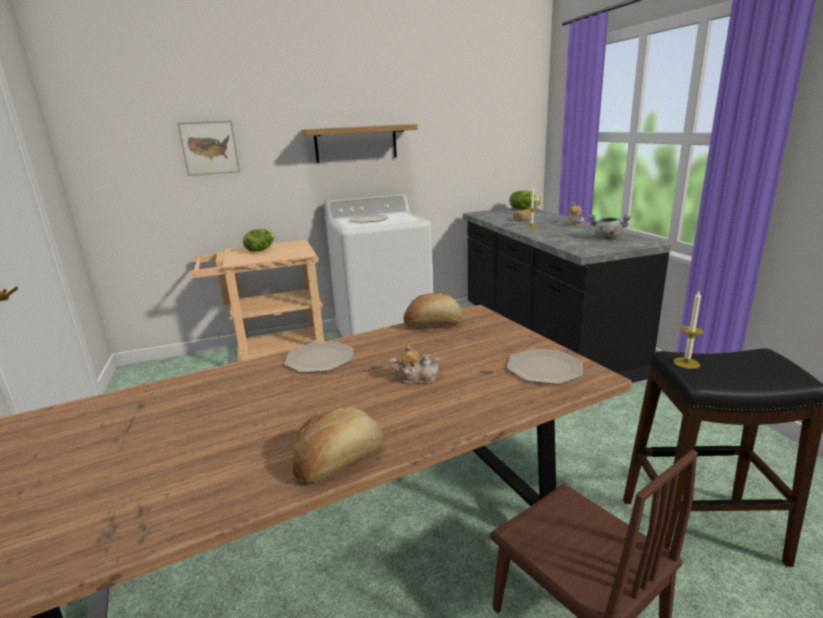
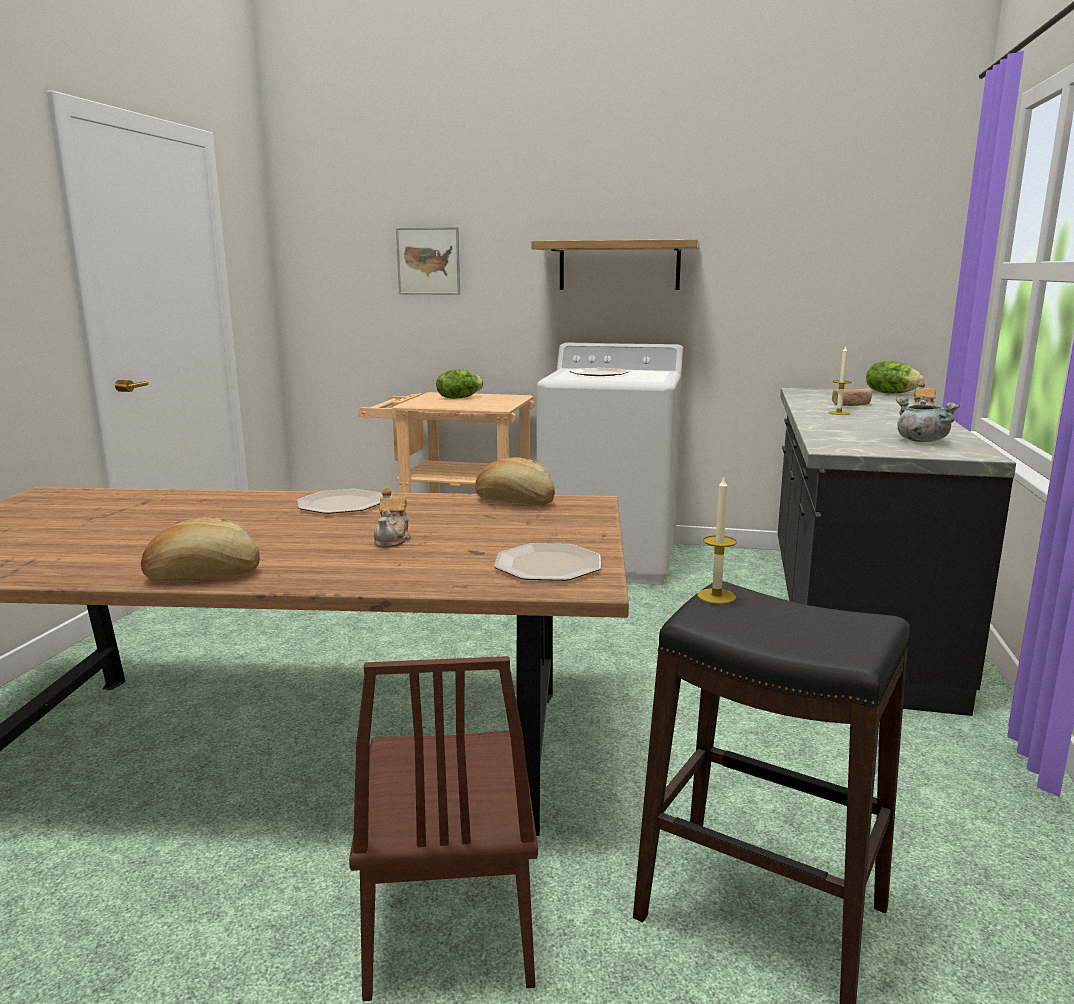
camera: 30 degrees right, 5 degrees down
teapot [389,344,441,384] -> teapot turned 60 degrees clockwise [374,487,411,547]

